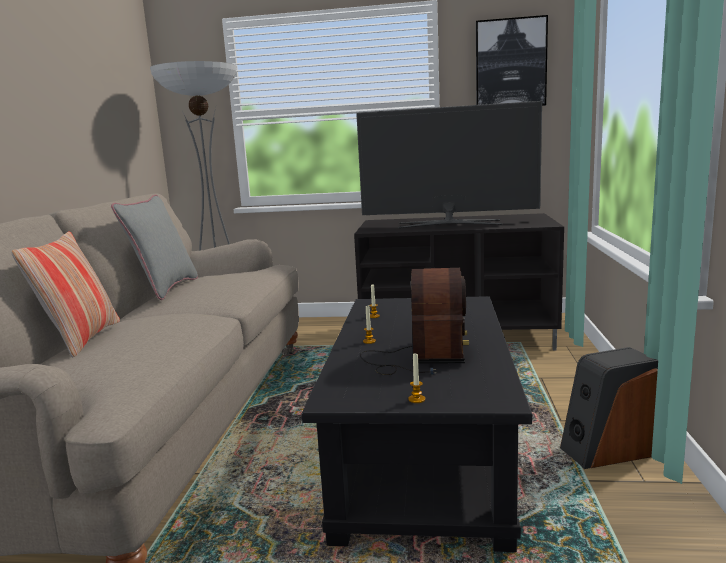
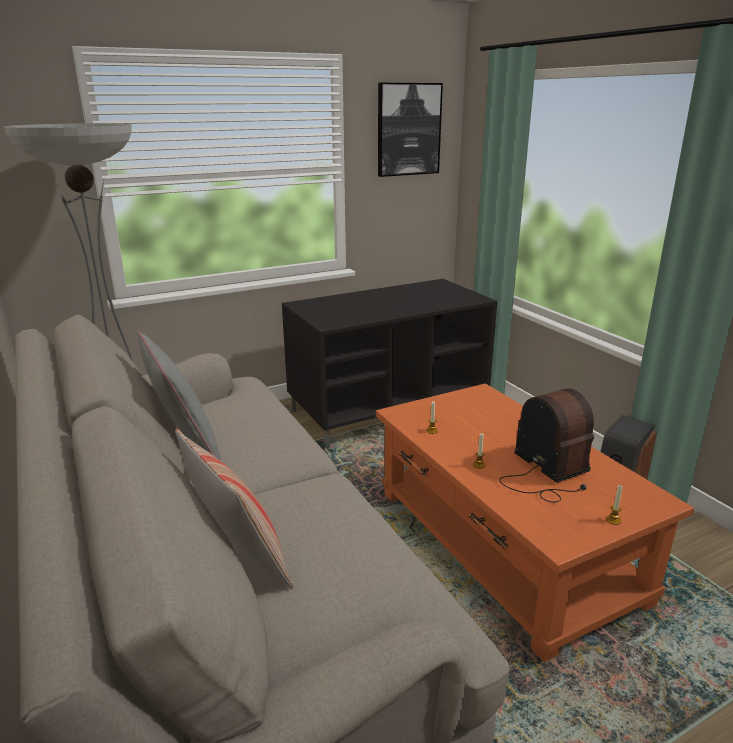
camera: 35 degrees left, 10 degrees up
black coffee table [302,296,532,552] -> orange coffee table [376,384,694,662]
television [356,101,542,228] -> none

